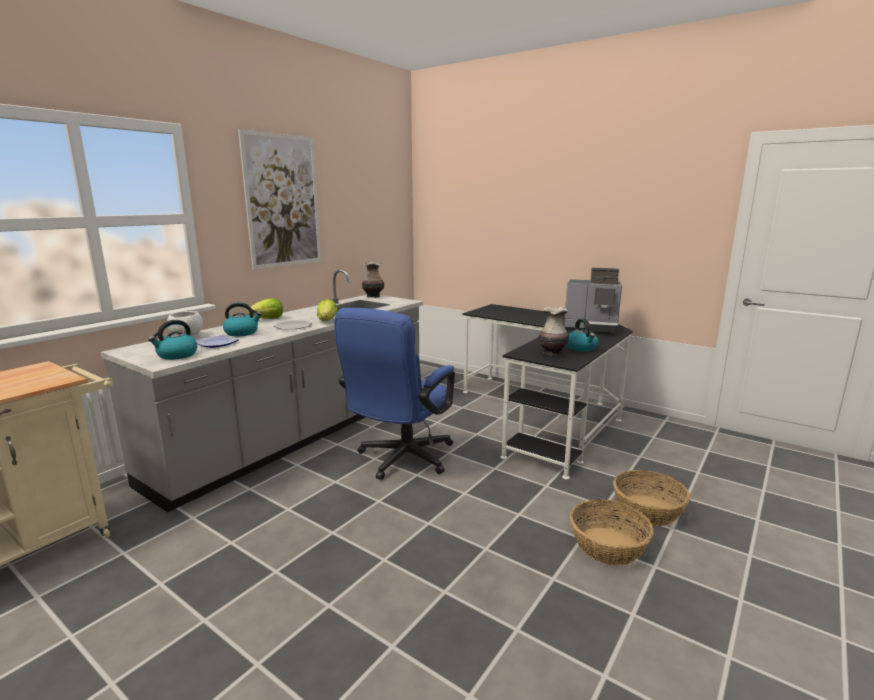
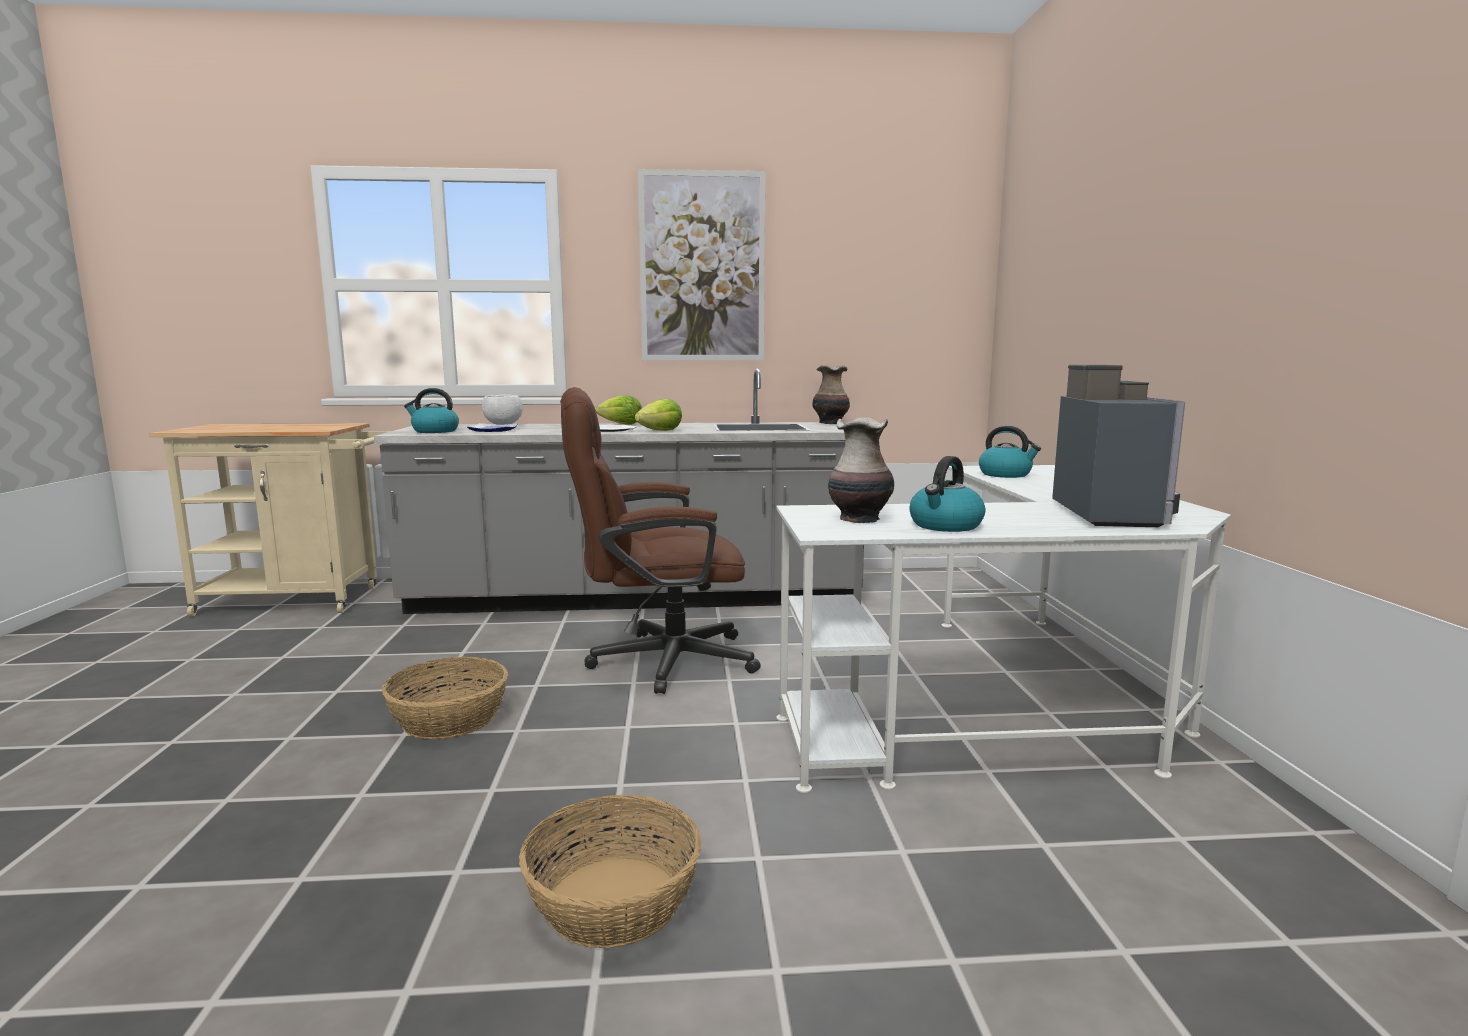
camera: 50 degrees right, 5 degrees down
kettle [223,302,262,336] -> kettle moved to [979,426,1041,478]
blue office chair [334,308,455,480] -> brown office chair [560,387,761,694]
black desk [463,304,633,480] -> white desk [776,465,1231,793]
coffee machine [564,268,622,334] -> coffee machine turned 150 degrees counterclockwise [1052,365,1185,527]
basket [613,470,690,526] -> basket moved to [382,657,508,739]

